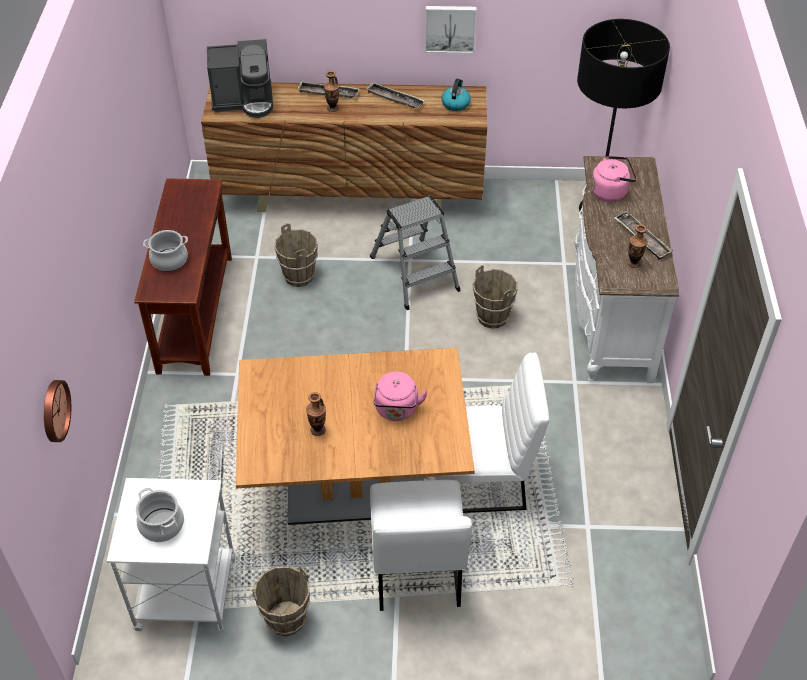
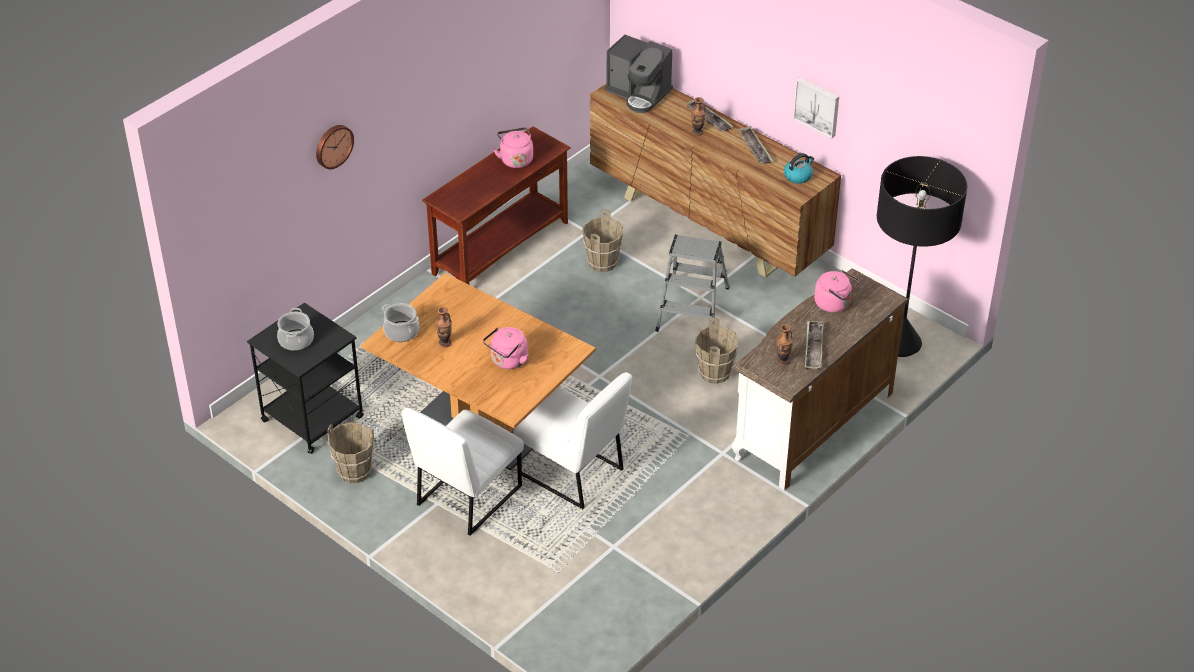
camera: 40 degrees right, 5 degrees down
wall clock [44,380,71,442] -> wall clock moved to [316,125,354,169]
white cart [107,478,235,633] -> black cart [247,303,364,453]
cooking pot [143,230,188,271] -> cooking pot moved to [381,303,419,342]
none -> pink kettle [493,127,533,168]

